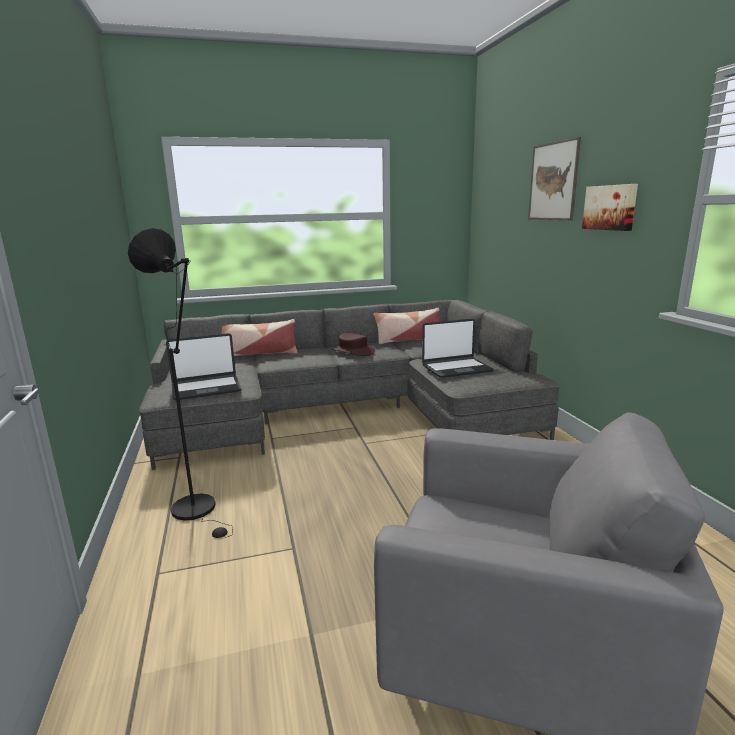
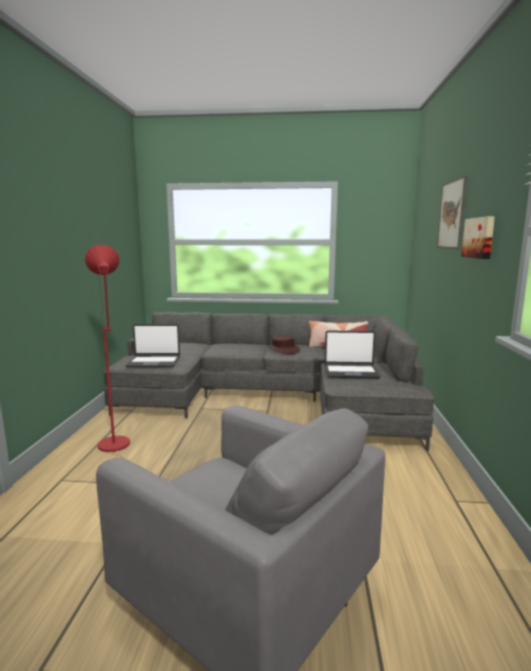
camera: 20 degrees right, 5 degrees down
black floor lamp [128,228,233,538] -> red floor lamp [85,245,130,456]
pillow [222,319,298,356] -> none

